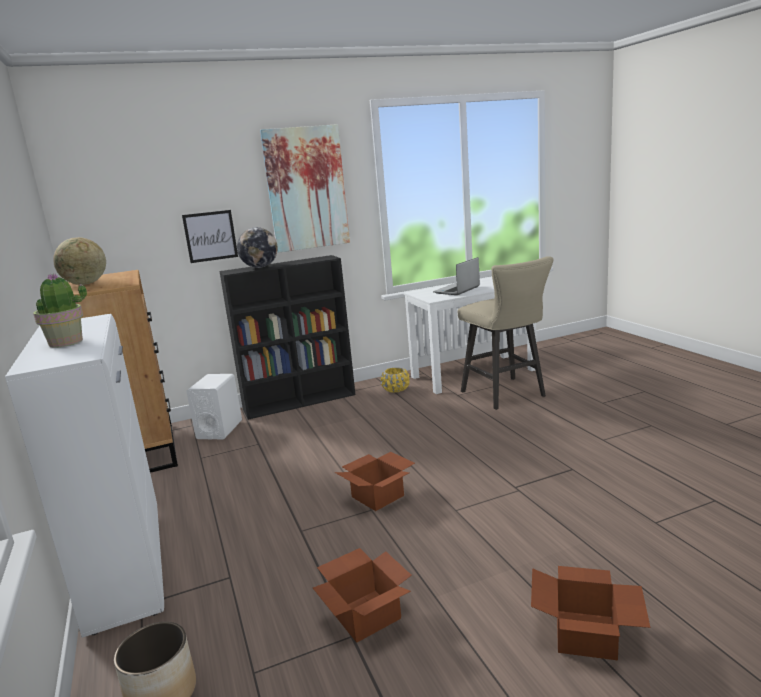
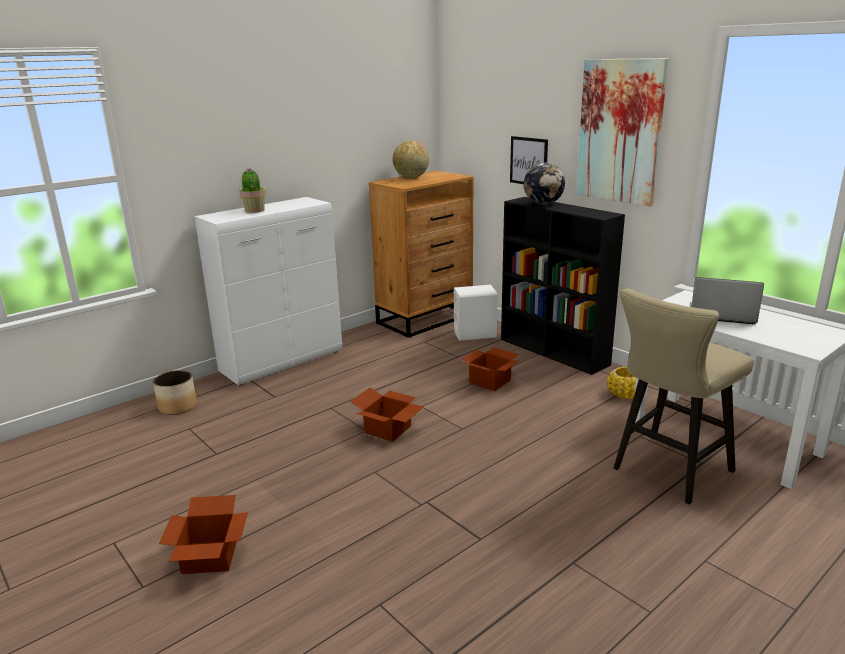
camera: 70 degrees right, 5 degrees up
cardboard box [313,548,412,642] -> cardboard box moved to [461,348,519,391]

